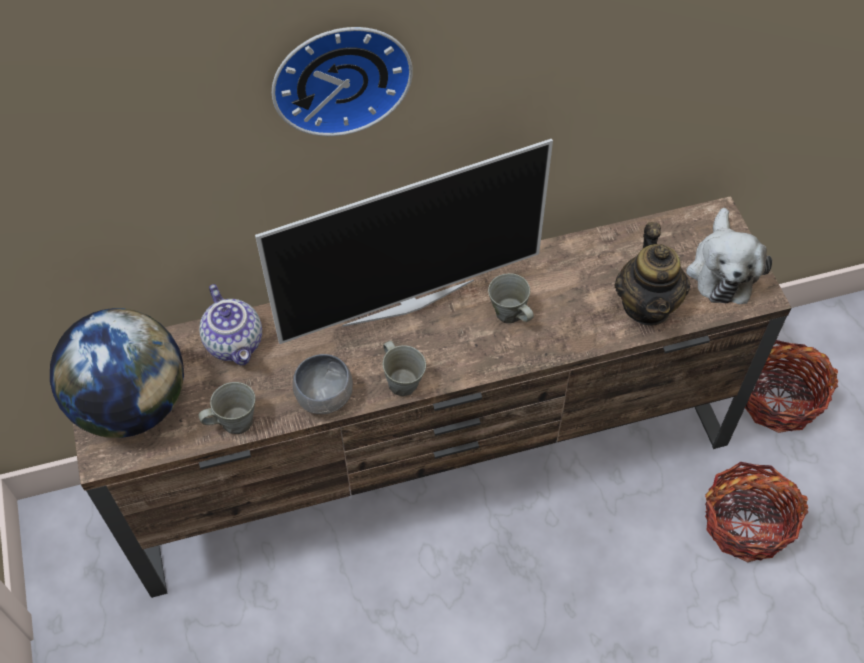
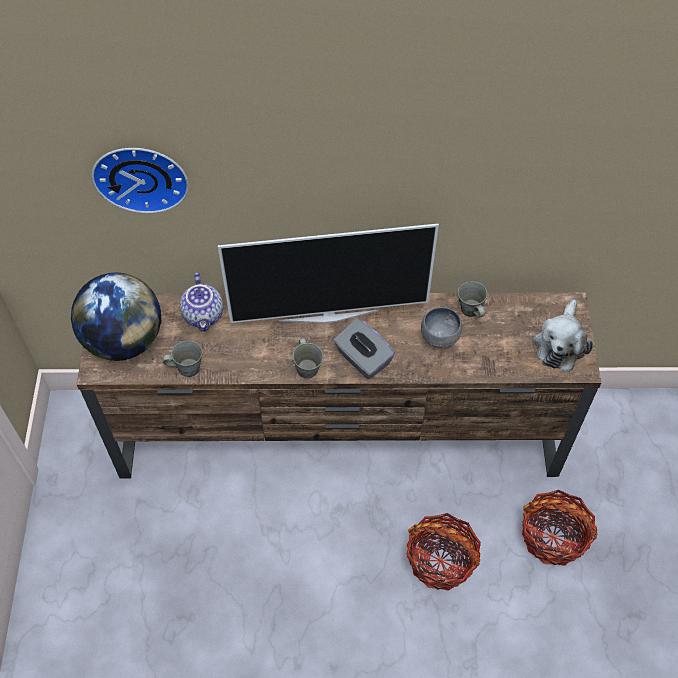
camera: 15 degrees right, 0 degrees up
wall clock [272,27,413,136] -> wall clock moved to [92,148,189,213]
grey bowl [293,354,353,414] -> grey bowl moved to [421,307,462,348]
grey mug [488,273,534,324] -> grey mug moved to [458,281,487,318]
teapot [615,222,690,326] -> none
basket [745,340,838,433] -> basket moved to [407,513,481,591]
none -> grey tissue box [334,318,395,379]

